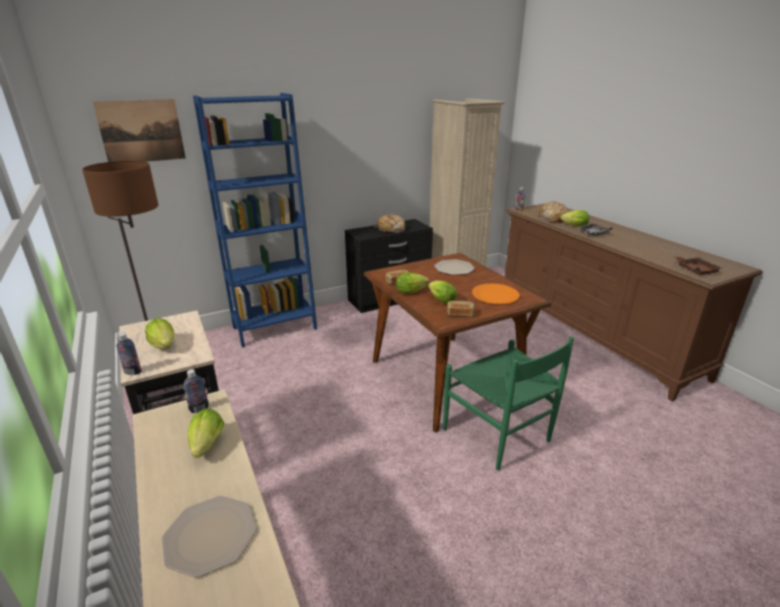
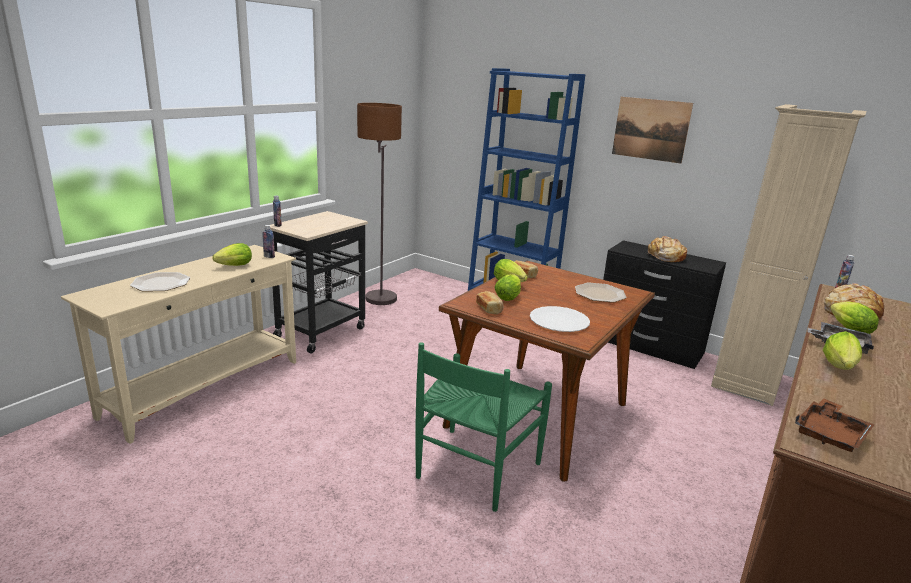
camera: 60 degrees right, 5 degrees down
picture [93,99,186,162] -> picture moved to [612,97,693,164]
lettuce [145,318,175,349] -> lettuce moved to [823,331,862,370]
orange plate [472,283,520,304] -> white plate [530,306,590,332]

